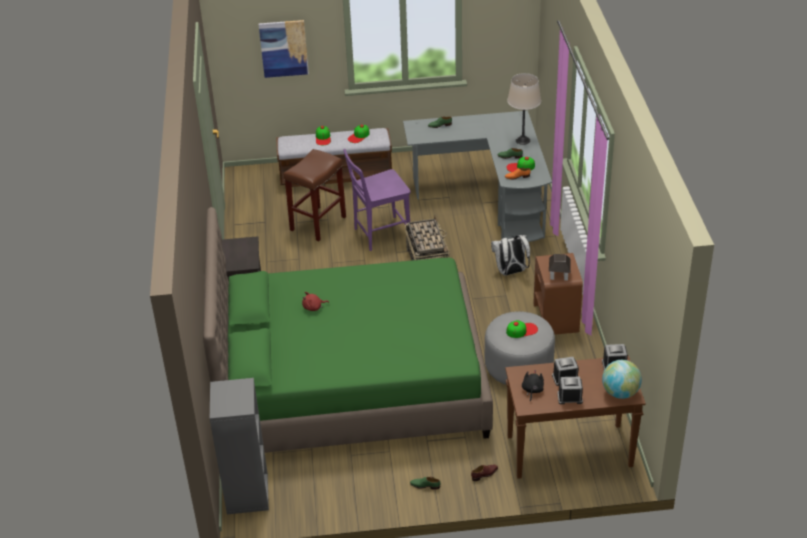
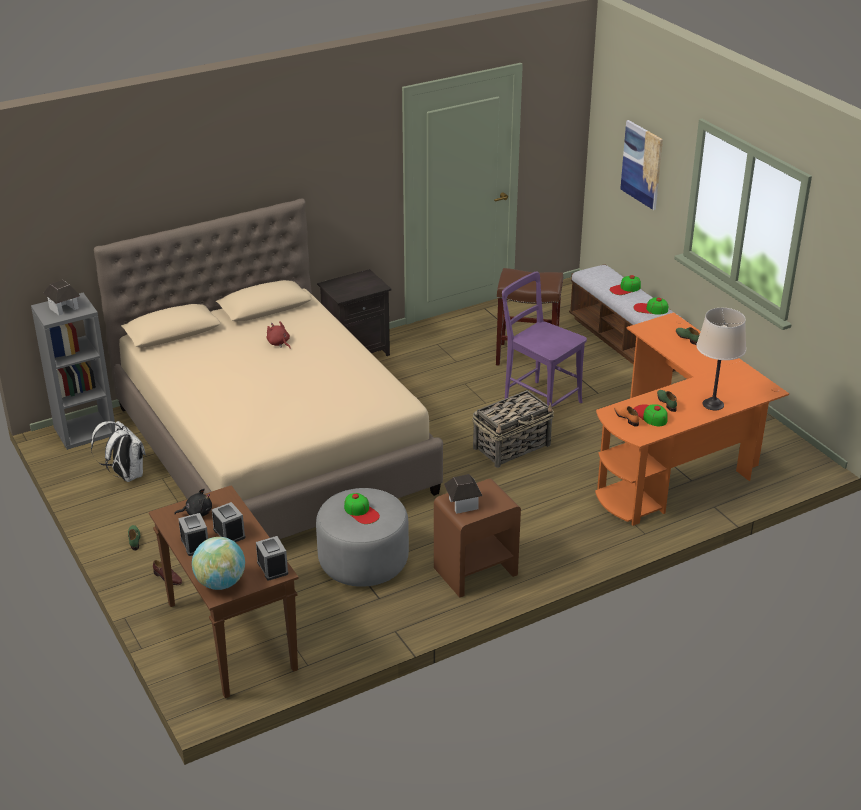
camera: 65 degrees right, 5 degrees down
green bed [203,207,493,453] -> beige bed [94,199,443,539]
grey desk [403,110,552,242] -> orange desk [595,312,789,526]
white backpack [491,235,530,276] -> white backpack moved to [91,421,146,482]
none -> toy house [43,280,80,315]

